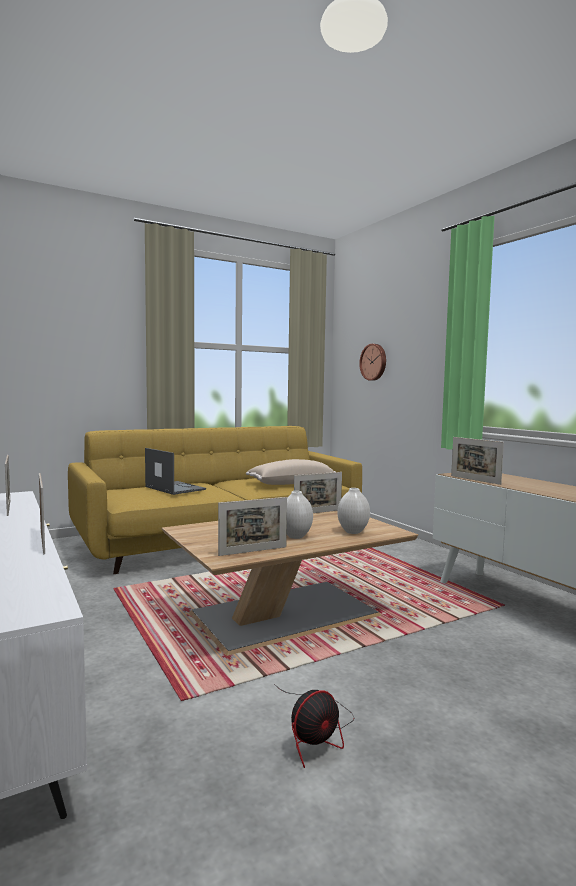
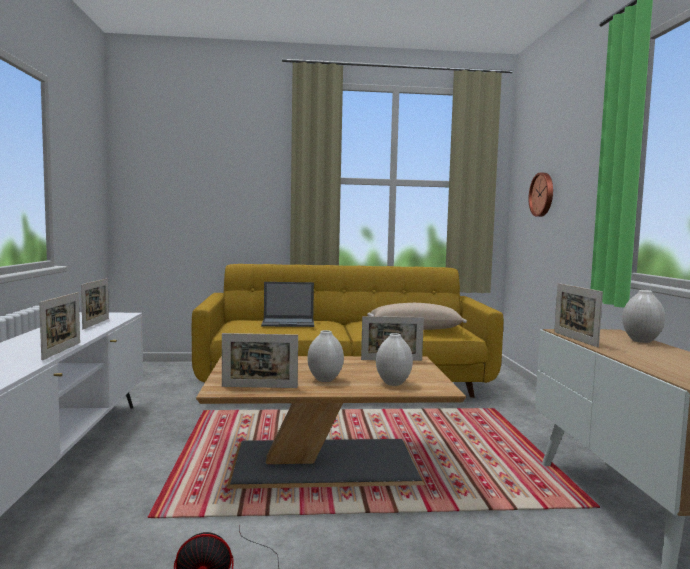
camera: 25 degrees right, 0 degrees up
laptop [145,448,206,495] -> laptop turned 105 degrees clockwise [261,282,314,327]
none -> white vase [622,290,665,343]

